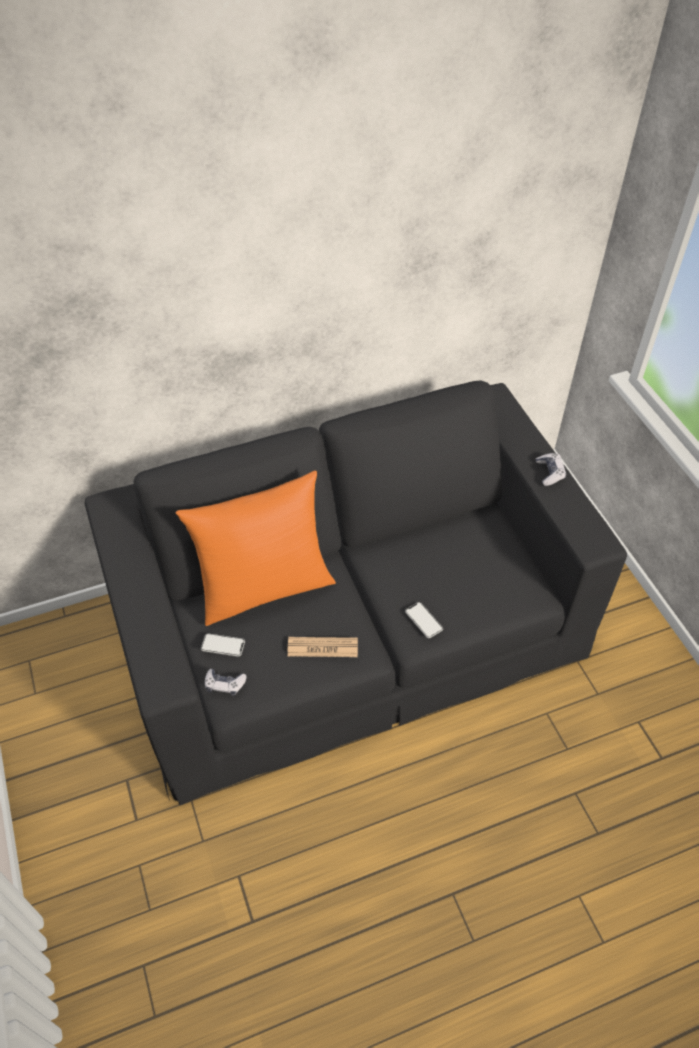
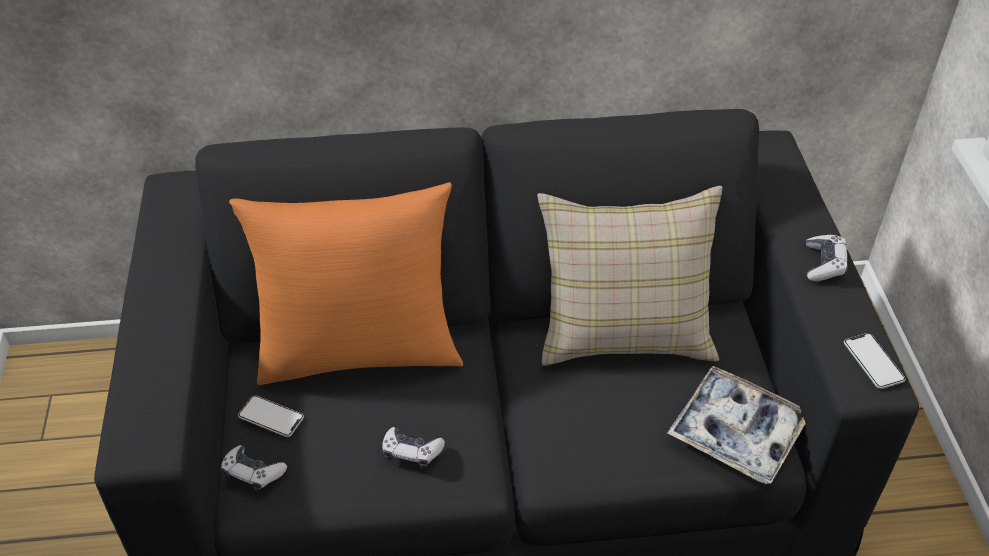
camera: 15 degrees right, 5 degrees down
newspaper [288,637,358,657] -> game controller [383,427,445,469]
phone [405,602,443,638] -> phone moved to [844,333,906,389]
none -> beige pillow [537,186,722,366]
none -> tray [667,366,806,484]

